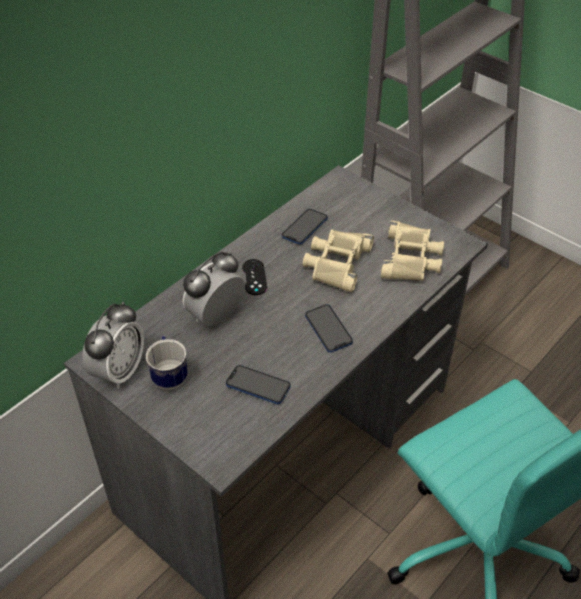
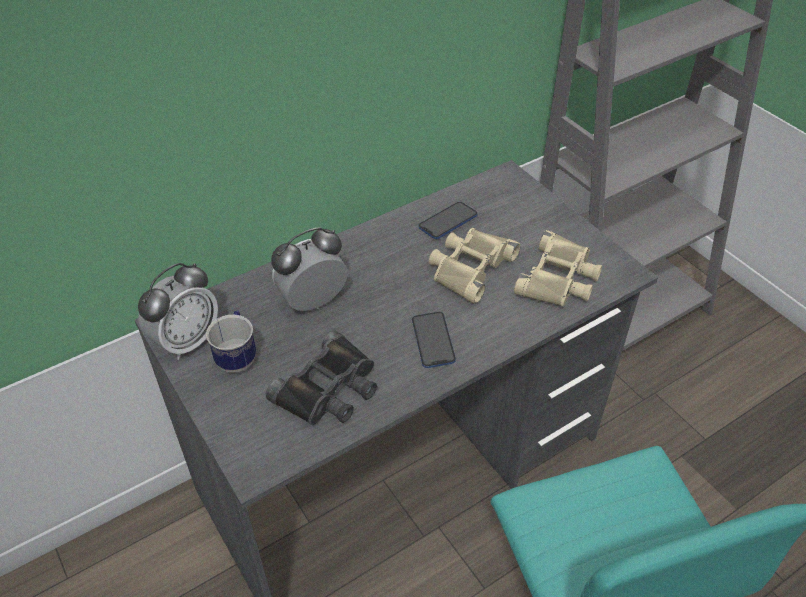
camera: 15 degrees right, 0 degrees up
phone [226,365,291,404] -> black binoculars [266,330,377,425]
black game controller [242,259,267,295] -> none

